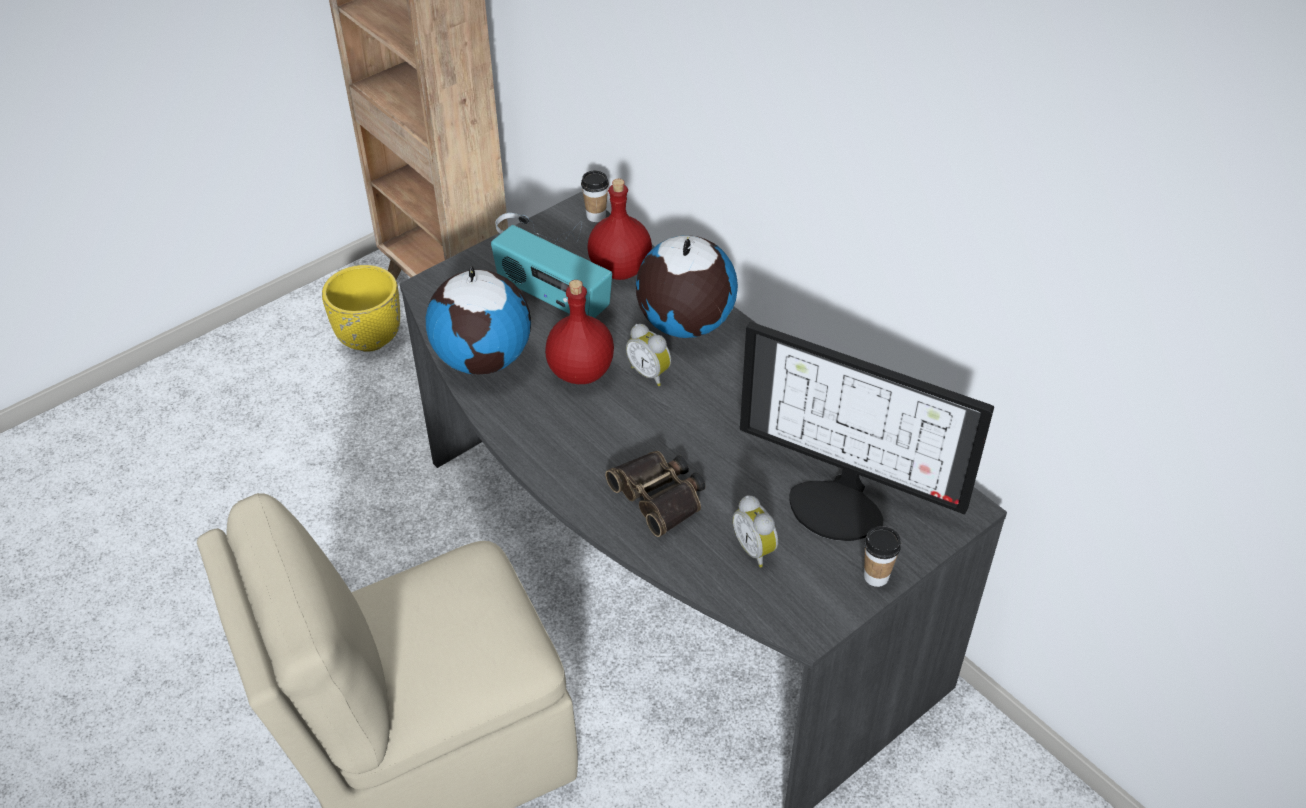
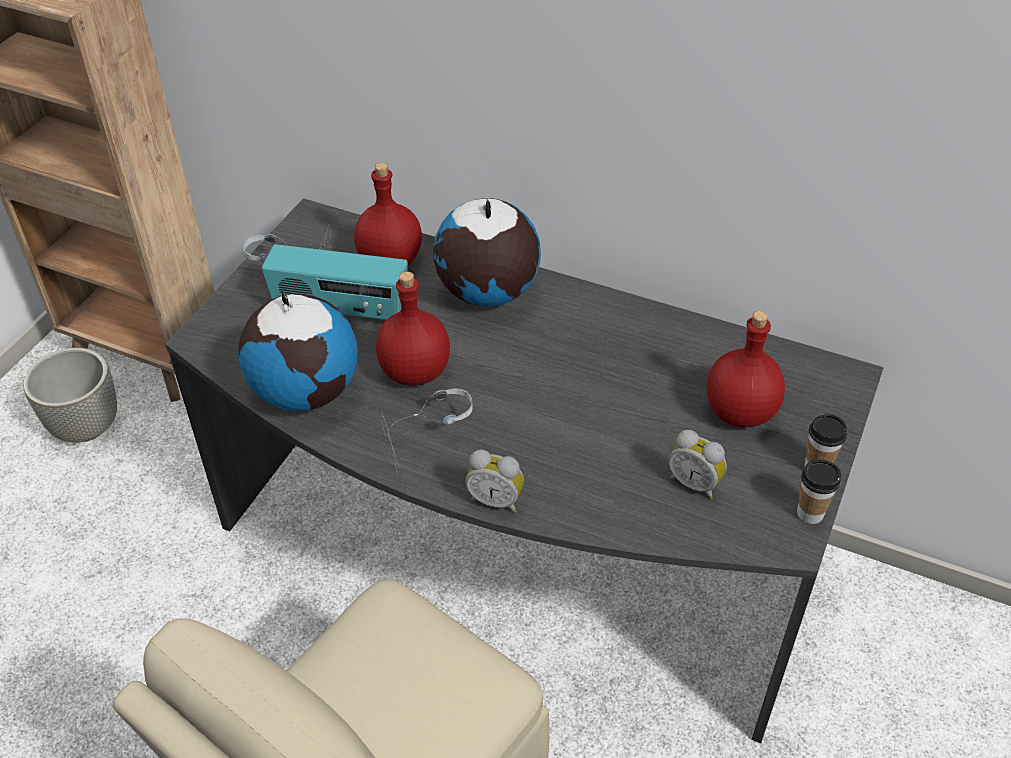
camera: 25 degrees left, 0 degrees up
yellow planter [322,265,400,352] -> grey planter [23,348,117,442]
cup [581,171,609,222] -> cup moved to [797,460,841,524]
binoculars [605,451,706,537] -> none
alarm clock [626,324,671,386] -> alarm clock moved to [465,449,524,513]
monitor [740,322,994,541] -> red bottle [707,311,785,427]
none -> headphones [381,389,473,473]

